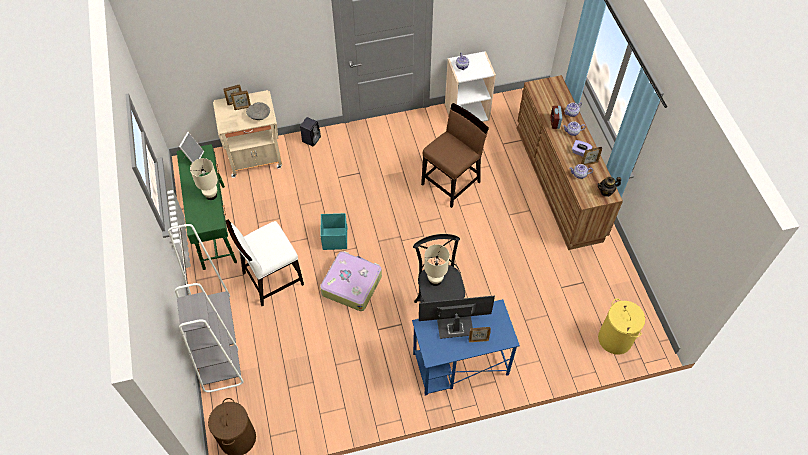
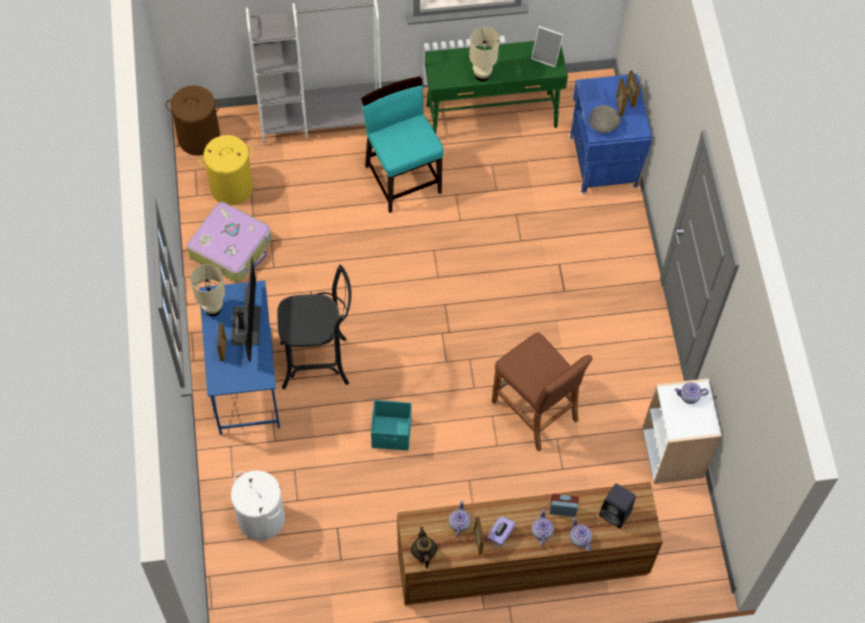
camera: 95 degrees right, 5 degrees up
beige cart [213,90,282,178] -> blue cart [569,74,652,194]
white chair [226,219,304,306] -> turquoise chair [361,76,444,213]
black speaker [300,117,321,147] -> black speaker moved to [599,484,636,528]
turquoise storage box [320,213,348,250] -> turquoise storage box moved to [371,400,412,451]
suitcase [320,251,382,311] -> suitcase moved to [187,202,272,282]
brown chair [421,103,489,208] -> brown stool [492,332,593,451]
beige table lamp [424,244,450,286] -> beige table lamp moved to [190,264,225,316]
yellow laundry basket [598,299,645,354] -> yellow laundry basket moved to [199,135,254,205]
none -> white laundry basket [231,470,285,541]

